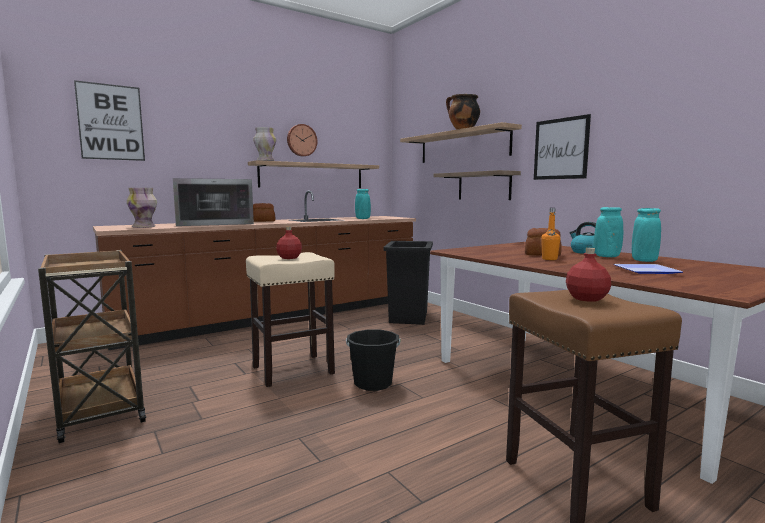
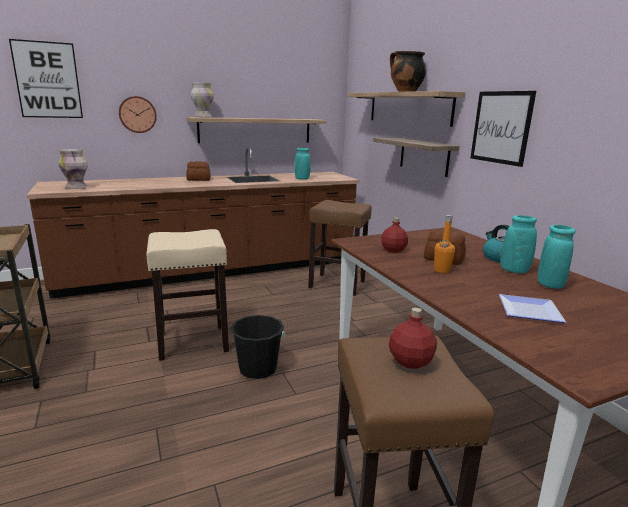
camera: 10 degrees right, 10 degrees up
microwave [173,178,254,226] -> none
red bottle [276,227,302,259] -> red bottle moved to [381,217,408,253]
wall clock [287,124,317,156] -> wall clock moved to [119,96,157,133]
black trash can [383,241,433,325] -> brown stool [308,200,372,296]

